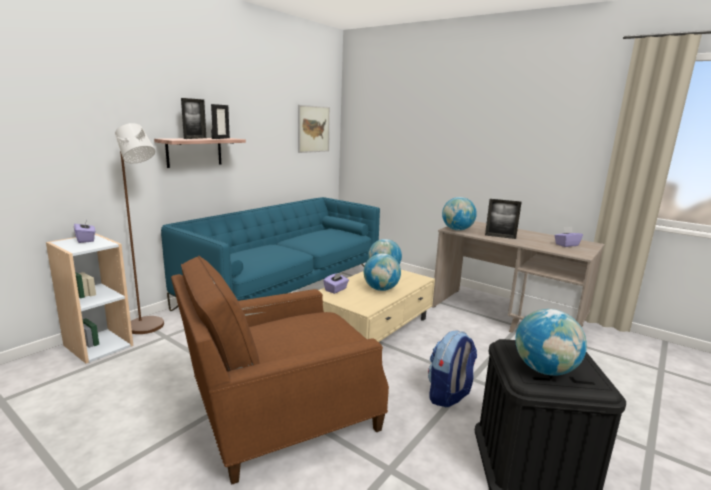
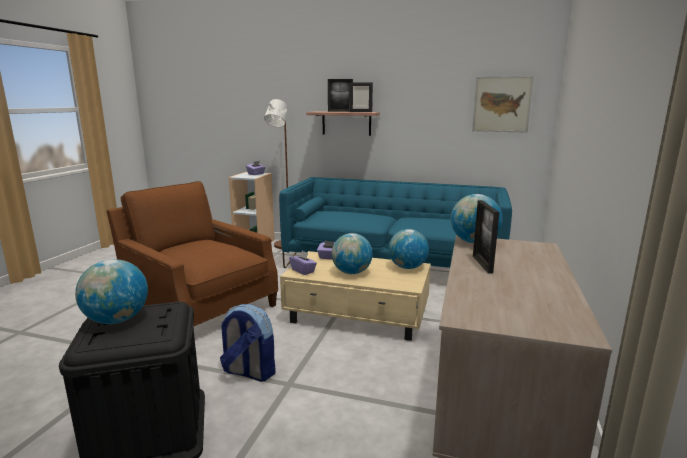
camera: 70 degrees right, 0 degrees up
purple tissue box [554,227,583,247] -> purple tissue box moved to [289,251,317,275]

